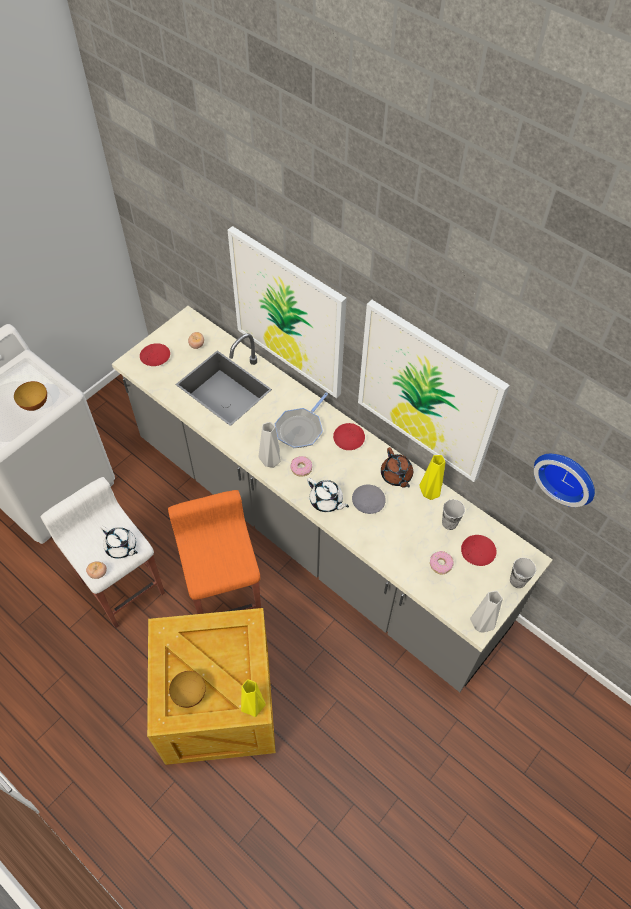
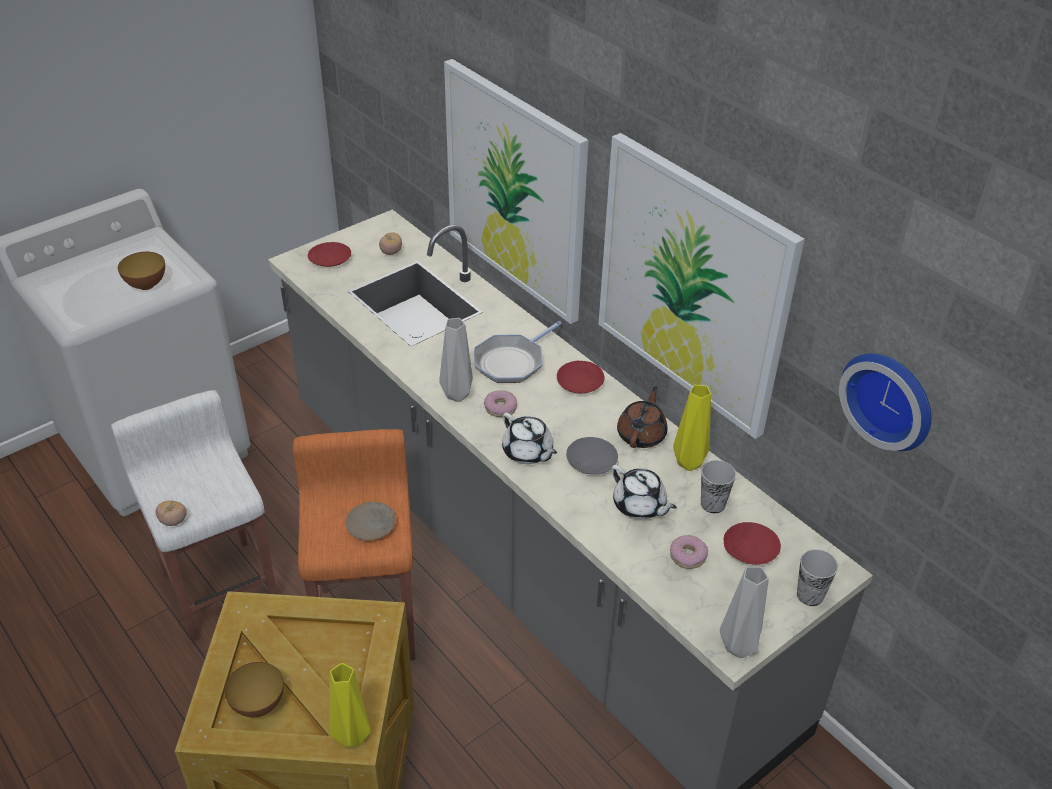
camera: 10 degrees right, 15 degrees down
white teapot [101,526,138,559] -> white teapot moved to [611,465,677,519]
brown teapot [381,447,413,488] -> brown teapot turned 150 degrees counterclockwise [617,386,668,448]
none -> beige plate [346,502,396,540]

